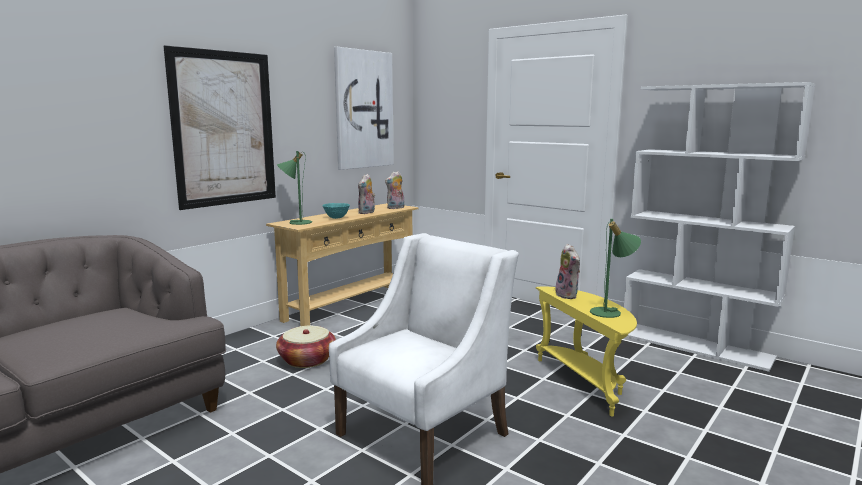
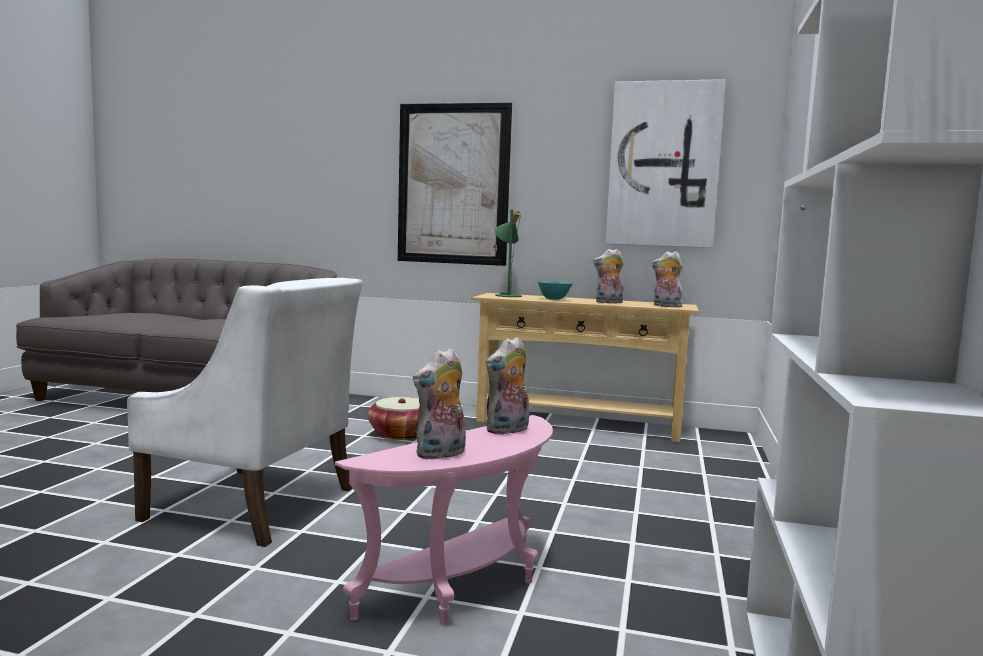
camera: 65 degrees right, 5 degrees down
yellow side table [536,286,637,417] -> pink side table [335,415,553,625]
green table lamp [590,219,641,318] -> plush toy [413,348,466,460]

